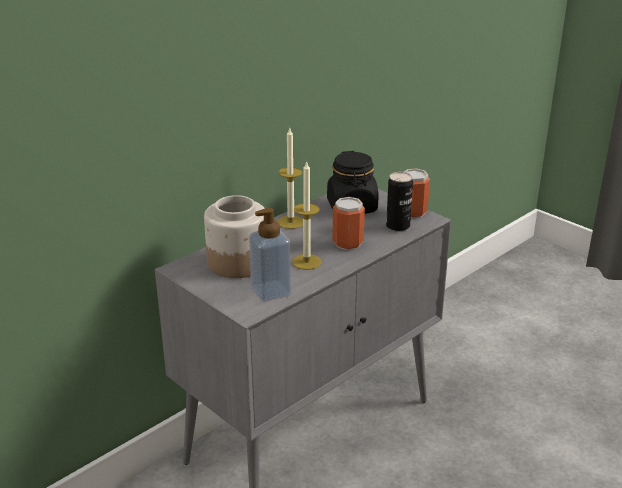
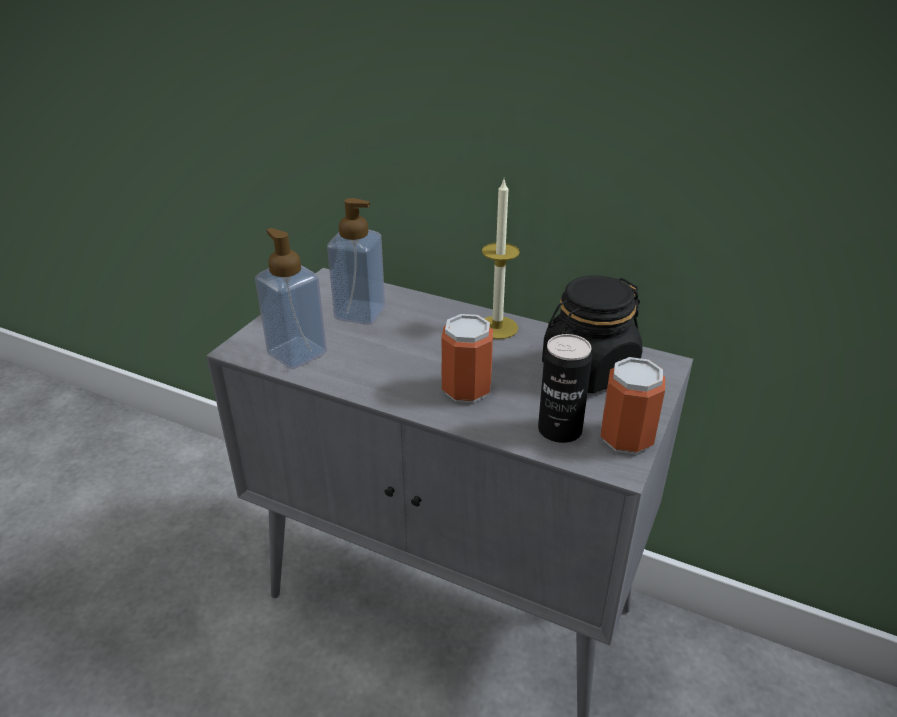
camera: 70 degrees right, 5 degrees up
jar [204,195,265,278] -> soap dispenser [327,198,385,325]
candle [292,161,321,270] -> none

